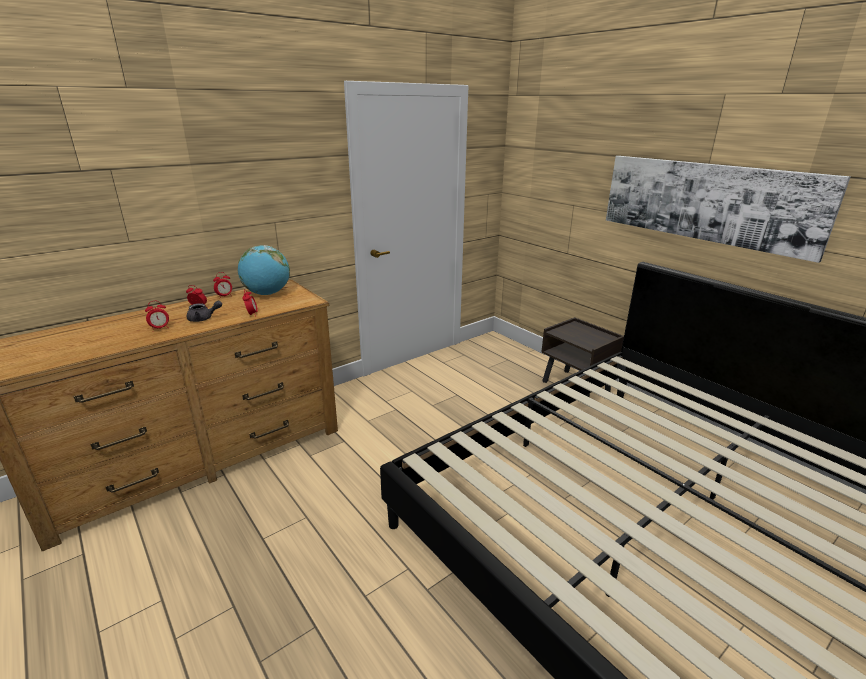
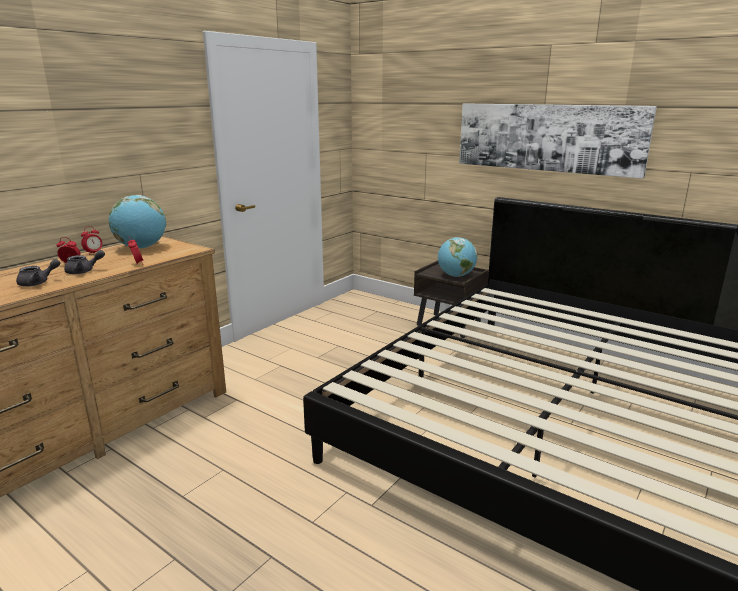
camera: 15 degrees left, 5 degrees down
alarm clock [145,301,169,332] -> grey teapot [16,259,60,286]
none -> globe [438,237,477,277]

